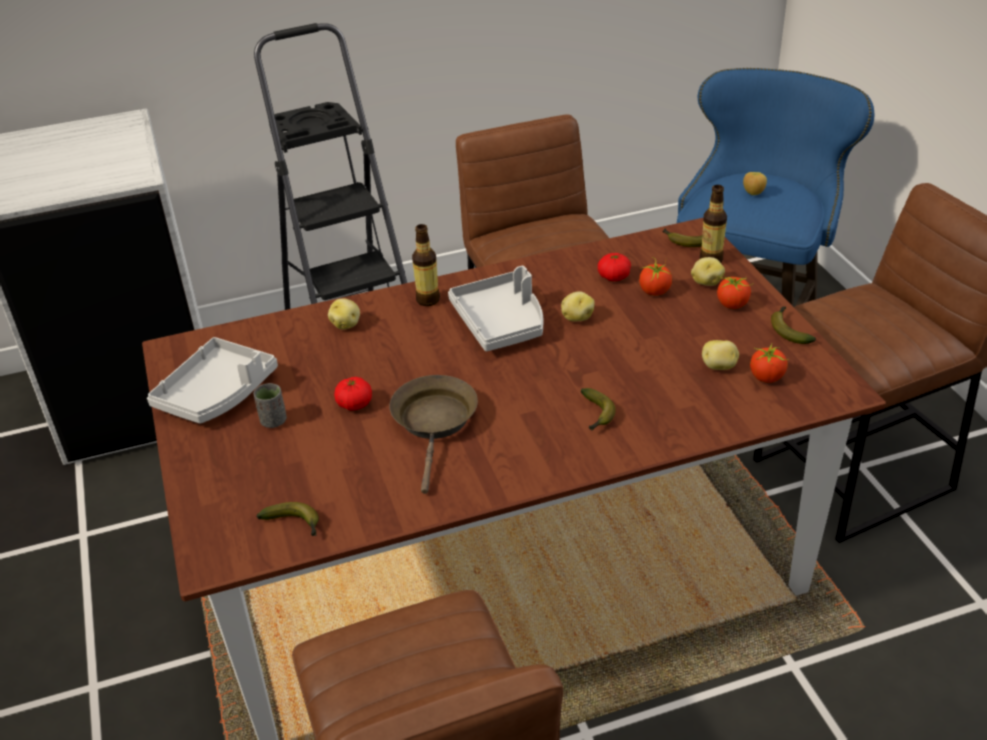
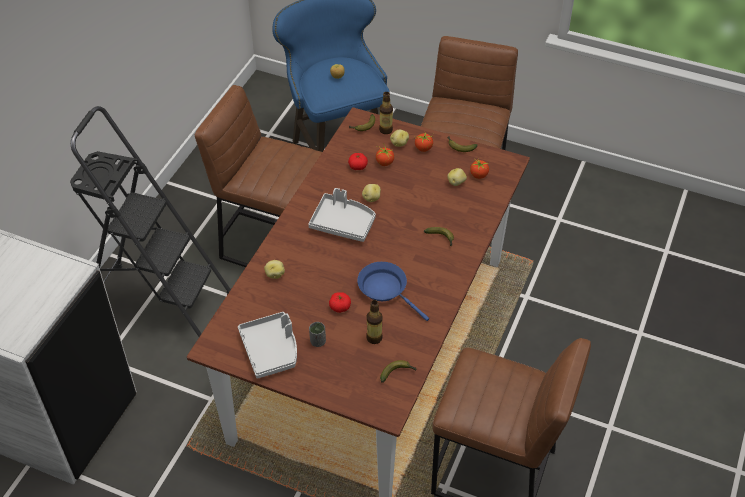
camera: 50 degrees left, 10 degrees up
brown frying pan [389,375,478,494] -> blue frying pan [357,262,429,321]
bottle [412,224,440,306] -> bottle moved to [366,300,383,344]

